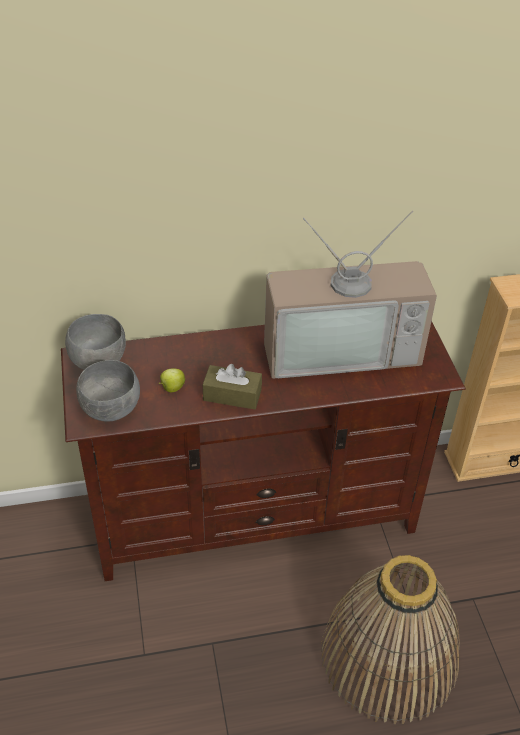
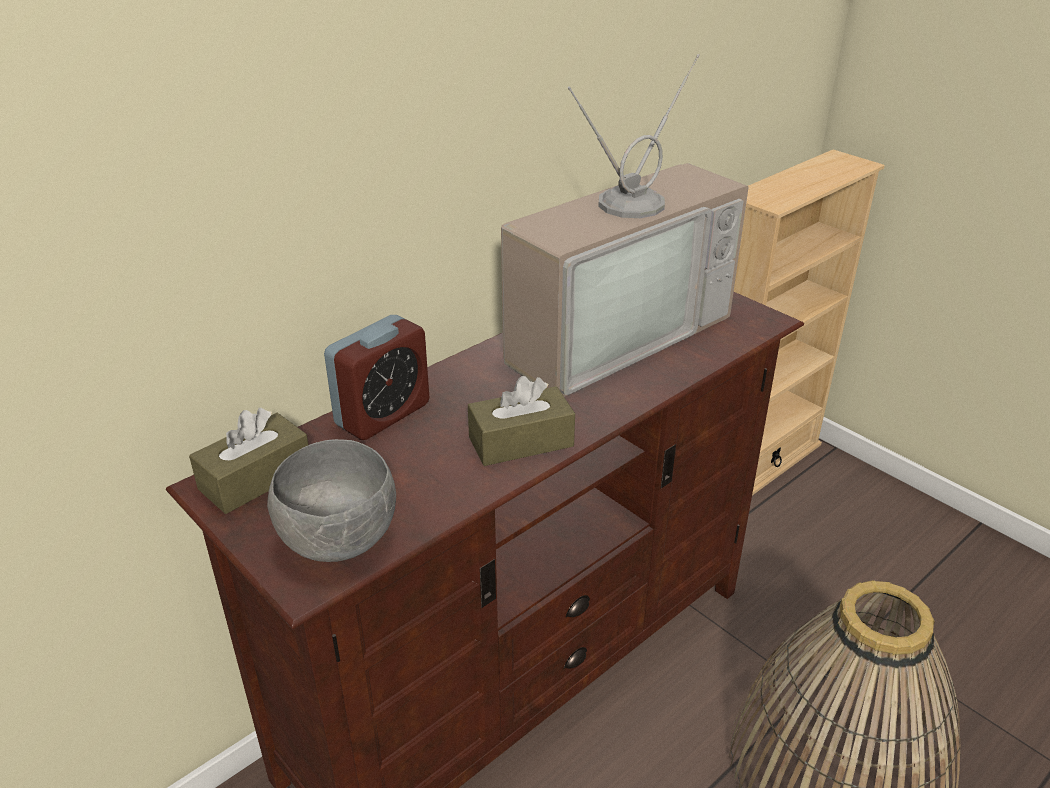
camera: 30 degrees left, 10 degrees down
grey bowl [65,314,126,370] -> brown tissue box [189,408,308,514]
apple [159,369,185,392] -> none
none -> alarm clock [324,315,429,440]

